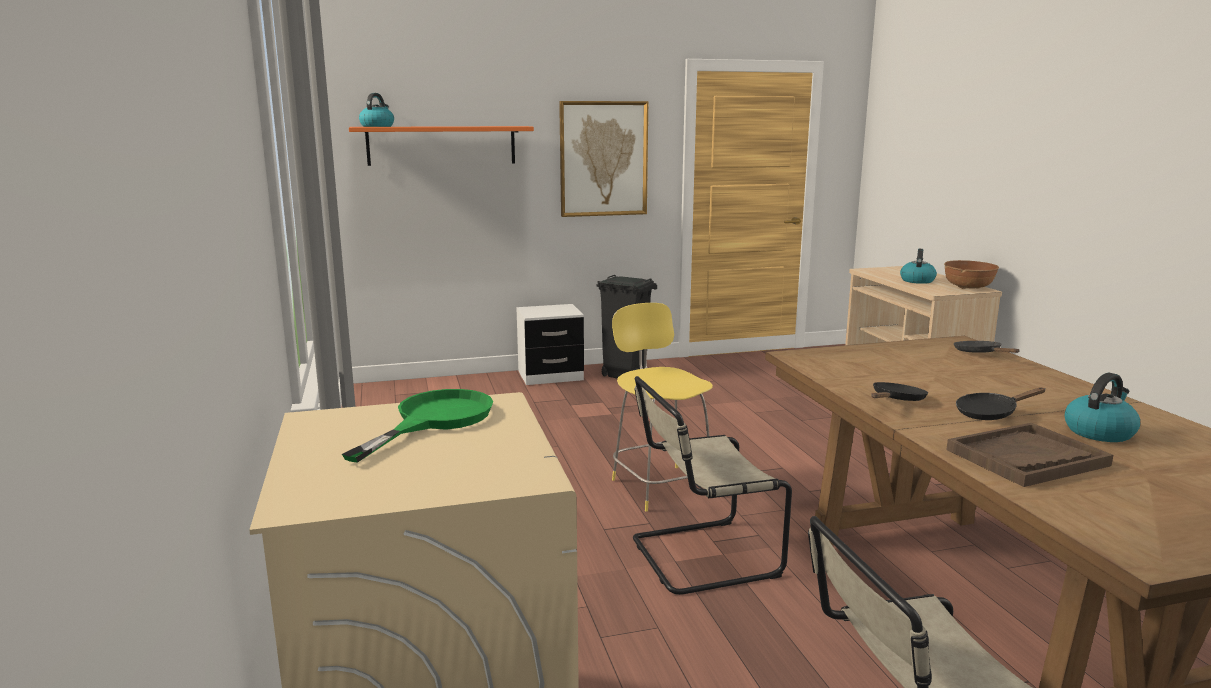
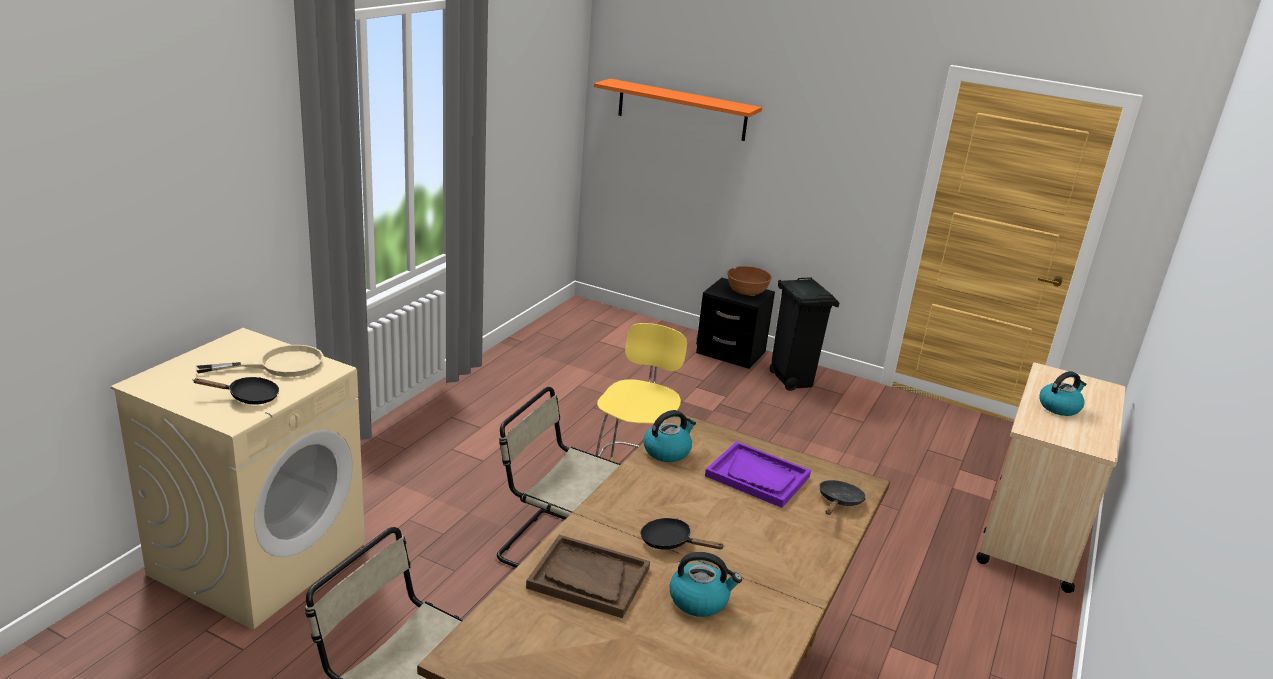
camera: 40 degrees right, 10 degrees up
green frying pan [342,389,493,463] -> beige frying pan [195,345,324,377]
kettle [359,93,394,127] -> kettle moved to [643,410,696,462]
white nightstand [516,304,584,385] -> black nightstand [696,278,775,369]
picture [559,101,648,217] -> none
black frying pan [871,382,928,401] -> black frying pan moved to [193,377,279,404]
brown bowl [944,260,999,289] -> brown bowl moved to [727,266,772,296]
none -> purple tray [705,441,811,508]

